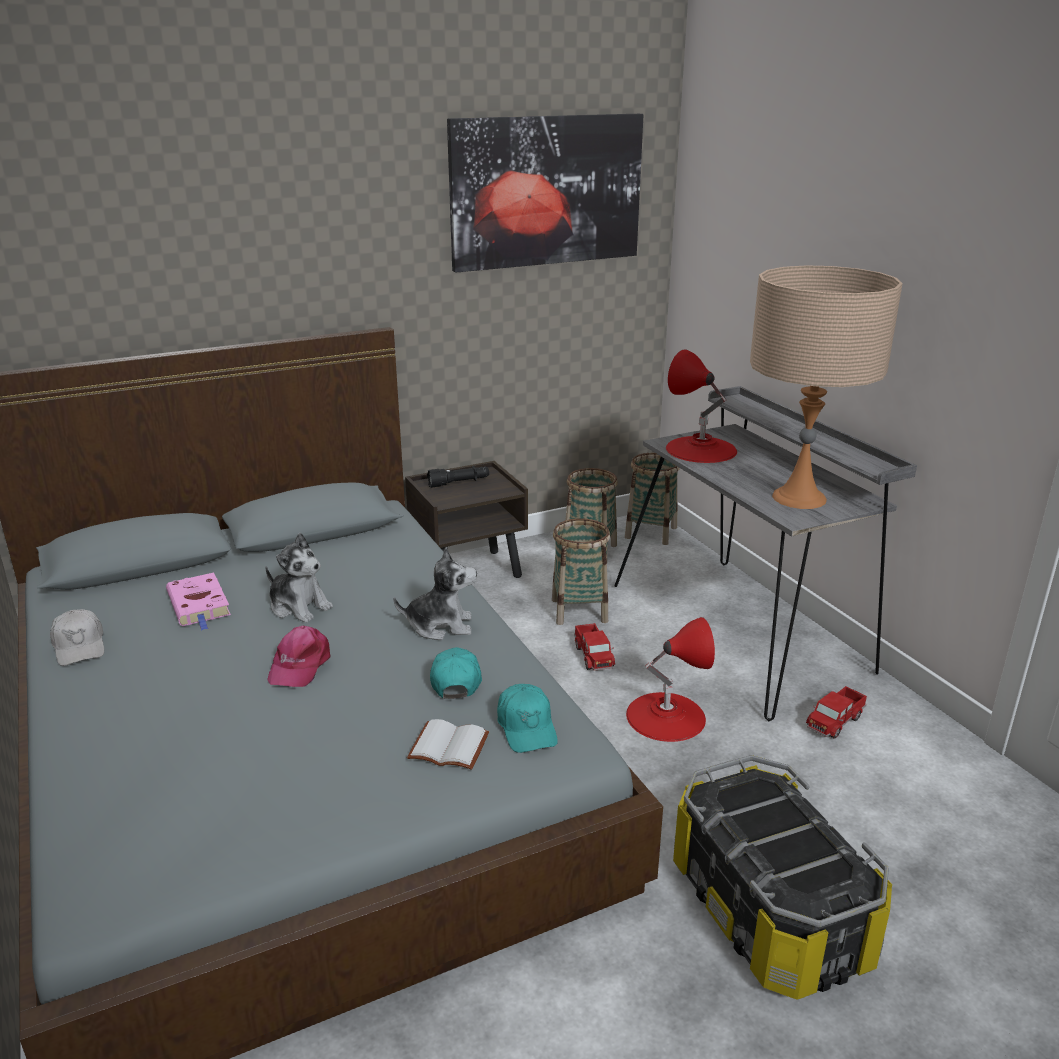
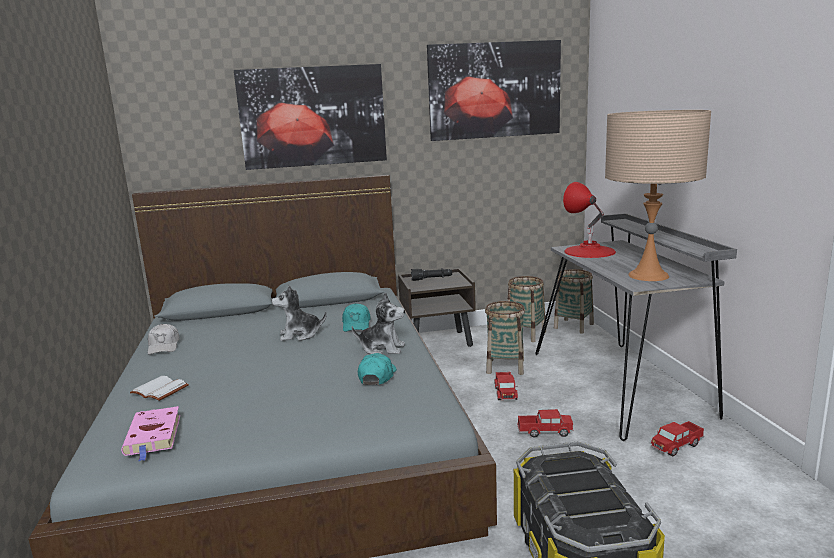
camera: 15 degrees right, 10 degrees down
pink book [166,572,231,630] -> pink book moved to [121,406,180,462]
plush toy [265,533,333,623] -> plush toy turned 120 degrees clockwise [271,285,327,341]
pink cap [267,626,331,687] -> none
white book [407,719,489,770] -> white book moved to [130,376,189,401]
turquoise cap [497,684,558,753] -> turquoise cap moved to [342,303,370,332]
red table lamp [626,617,715,742] -> toy truck [517,409,574,437]
none -> picture [234,64,387,170]

